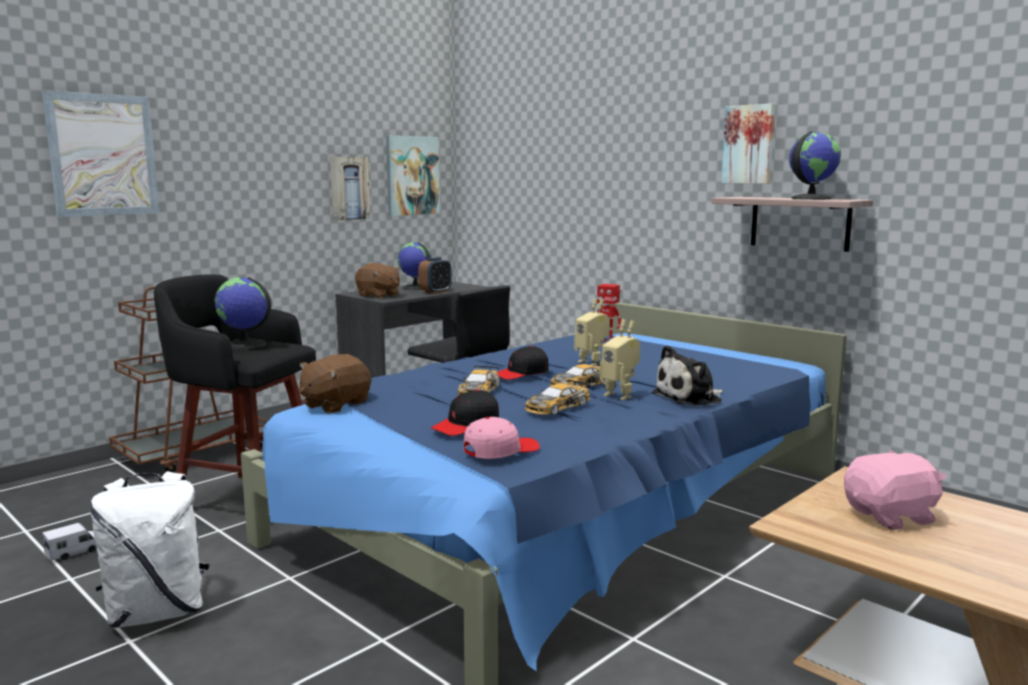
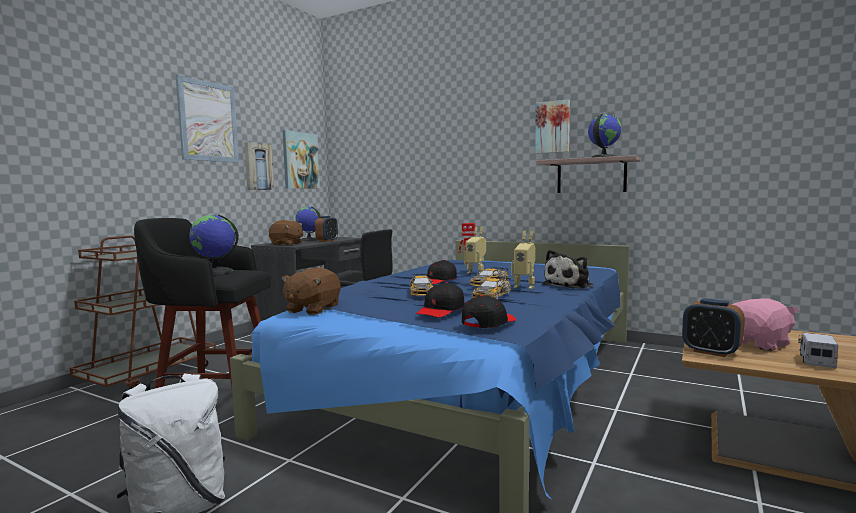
camera: 15 degrees left, 5 degrees down
picture [42,90,159,217] -> picture moved to [176,75,239,163]
toy truck [42,523,96,562] -> toy truck moved to [798,333,838,369]
pink cap [464,417,540,459] -> black cap [462,295,516,328]
none -> alarm clock [682,299,745,357]

